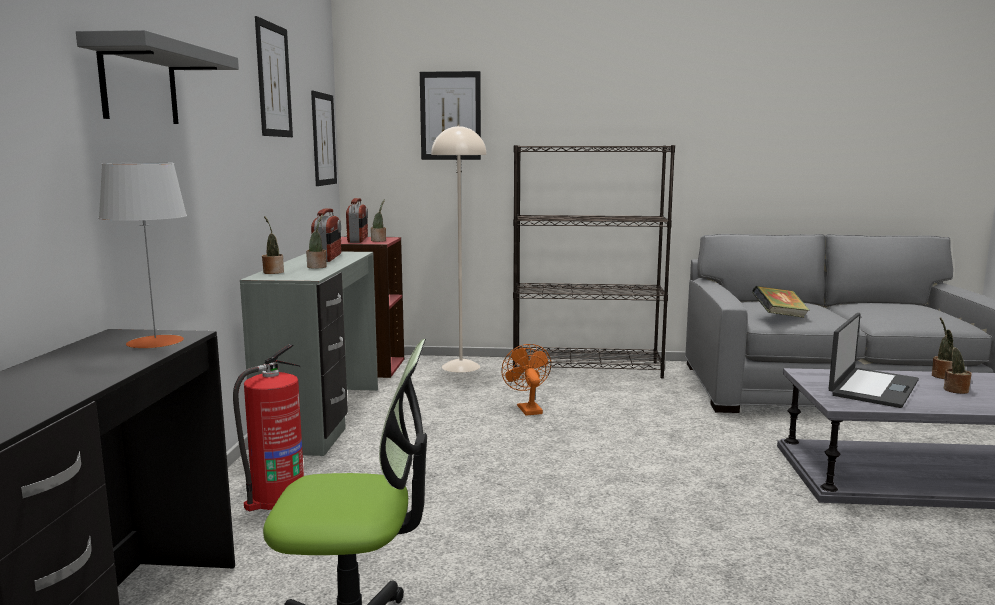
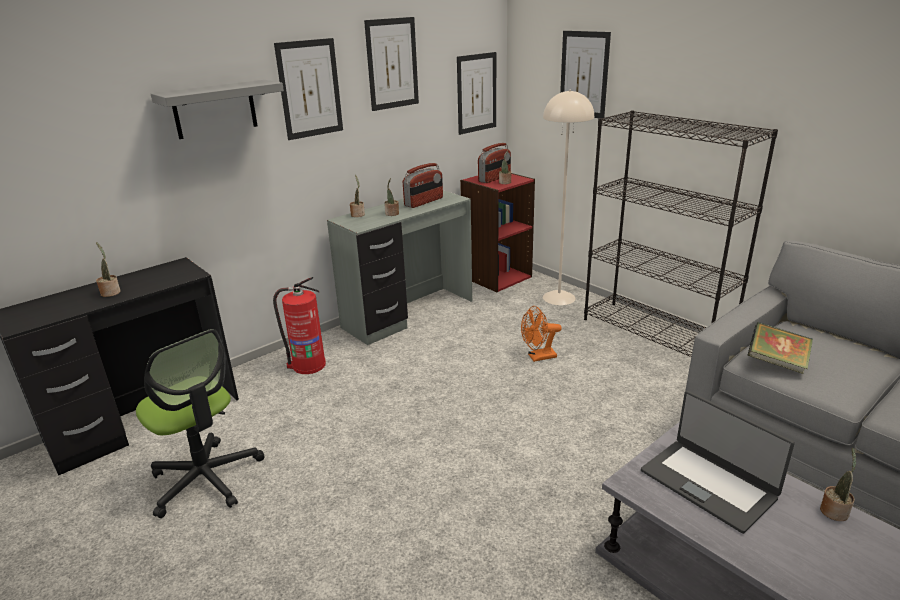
camera: 45 degrees right, 15 degrees up
grey table lamp [99,163,187,349] -> none
orange fan [501,344,551,416] -> orange fan turned 135 degrees counterclockwise [521,306,562,362]
laptop [828,313,919,408] -> laptop turned 60 degrees clockwise [641,391,795,534]
potted plant [943,329,972,394] -> potted plant moved to [96,242,121,297]
none -> picture [274,38,343,140]

